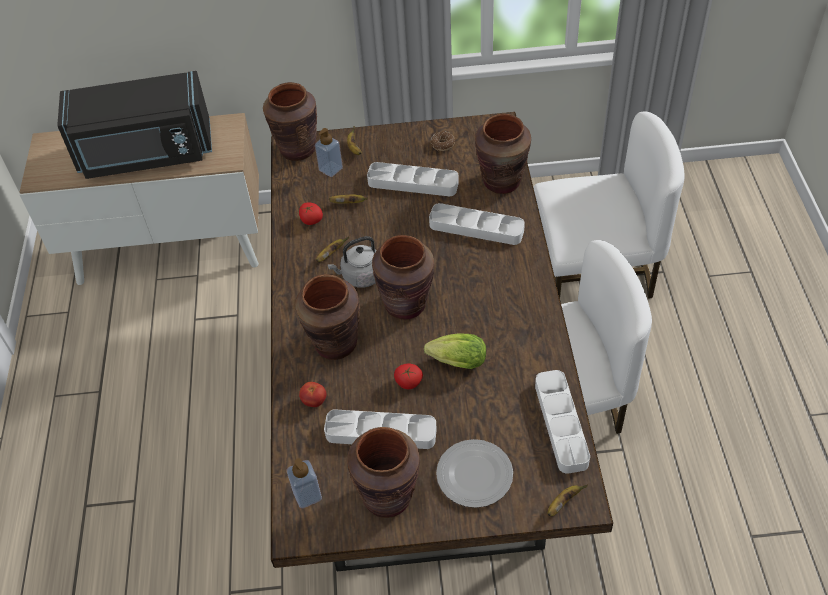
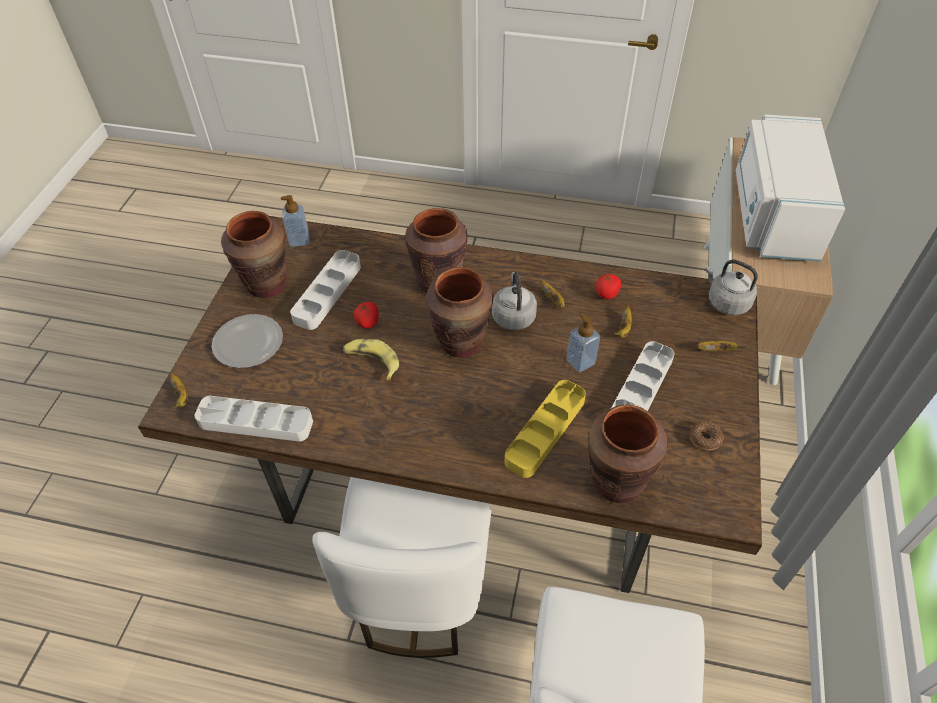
camera: 105 degrees right, 0 degrees up
black microwave [57,71,212,179] -> white microwave [736,115,845,262]
brown vase [263,82,317,161] -> grey kettle [705,260,758,315]
tomato [299,382,326,407] -> none
soap dispenser [315,128,343,177] -> soap dispenser moved to [566,313,600,372]
lettuce [424,333,486,369] -> banana [343,339,399,380]
white tray [429,203,525,245] -> yellow tray [504,380,586,478]

